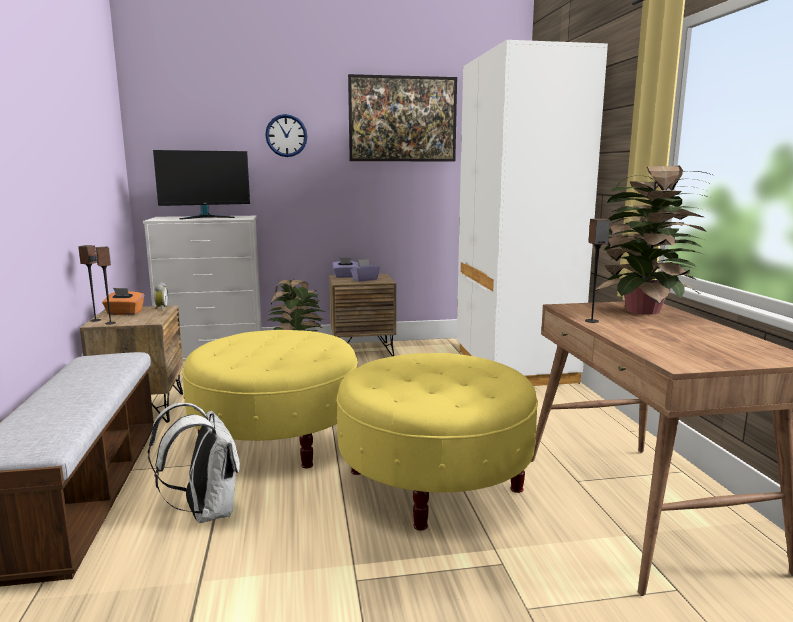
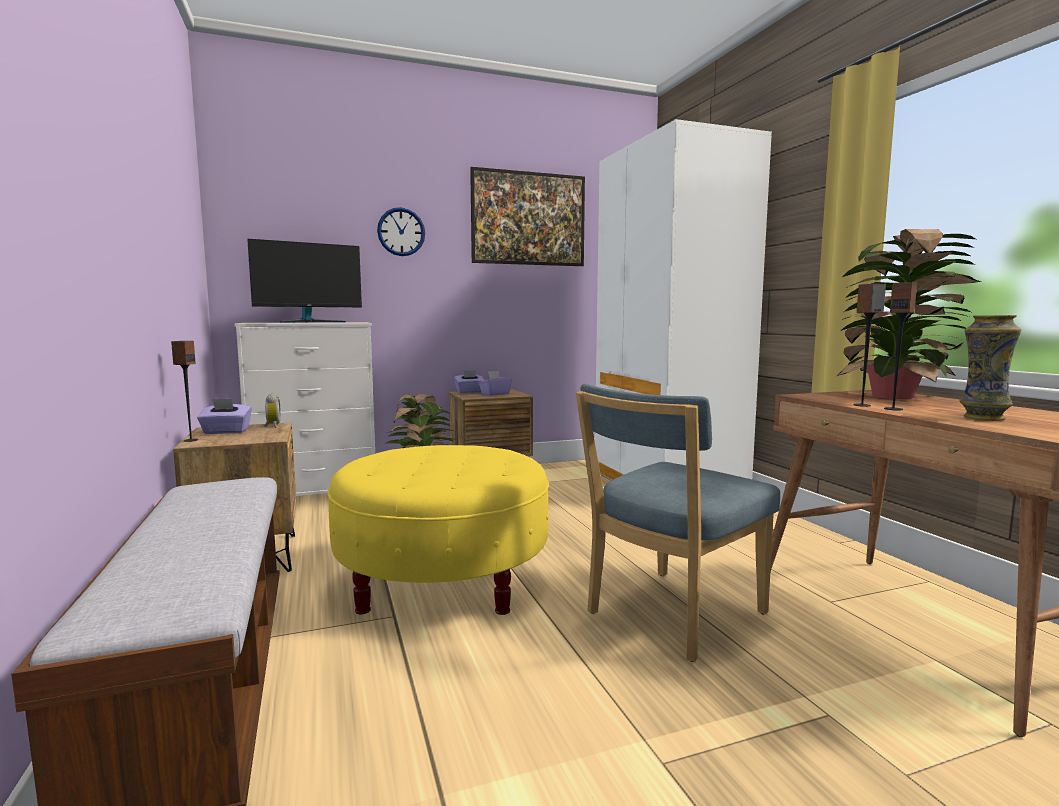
camera: 10 degrees left, 5 degrees down
speaker [95,246,116,325] -> speaker moved to [884,282,917,411]
orange tissue box [102,288,144,315] -> purple tissue box [197,399,252,434]
white backpack [148,403,240,523] -> none
yellow ottoman [337,353,538,530] -> blue chair [576,384,780,662]
none -> vase [960,315,1021,421]

